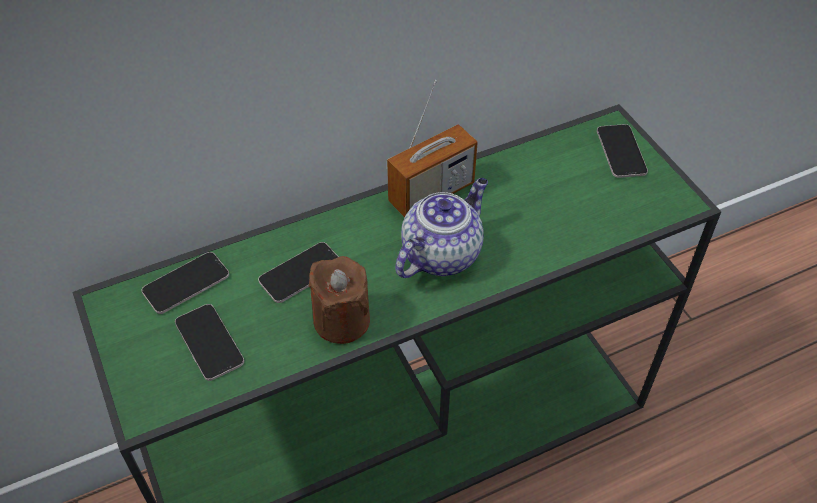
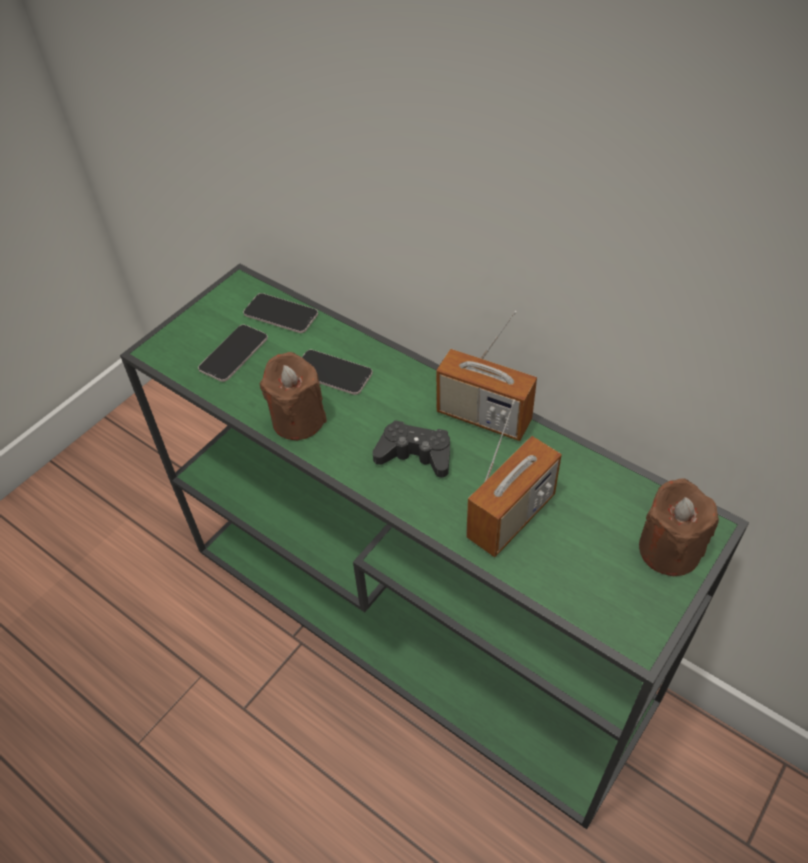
camera: 65 degrees right, 0 degrees up
teapot [395,178,488,278] -> black game controller [373,420,450,477]
phone [597,124,648,178] -> brown candle [639,478,719,576]
none -> radio [466,400,562,557]

